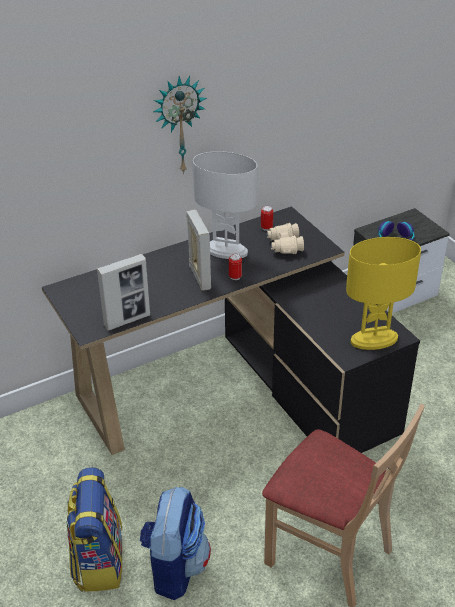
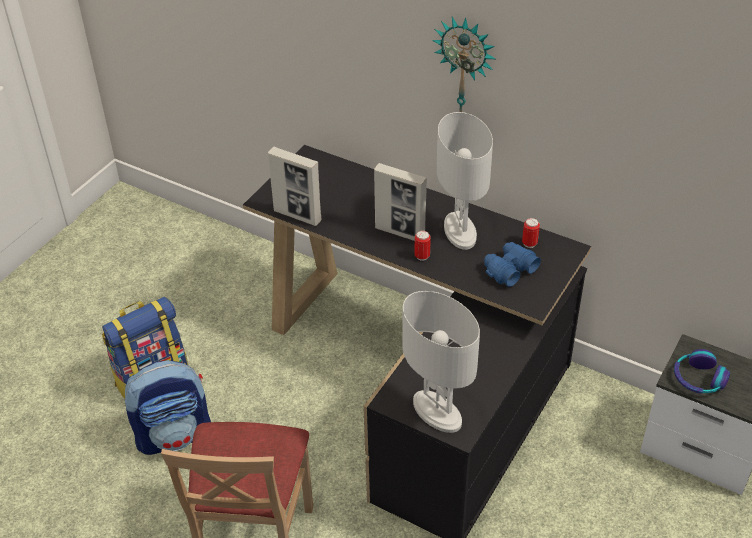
camera: 60 degrees right, 5 degrees up
picture frame [186,210,211,291] -> picture frame turned 75 degrees clockwise [374,163,427,241]
beige binoculars [267,223,304,254] -> blue binoculars [484,242,541,287]
yellow table lamp [346,237,421,350] -> white table lamp [402,291,480,433]

